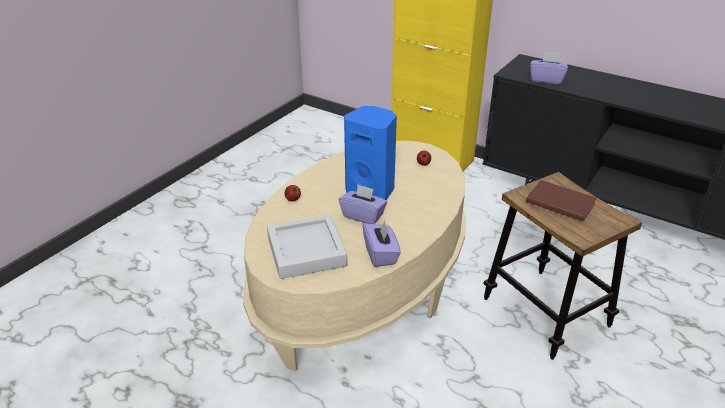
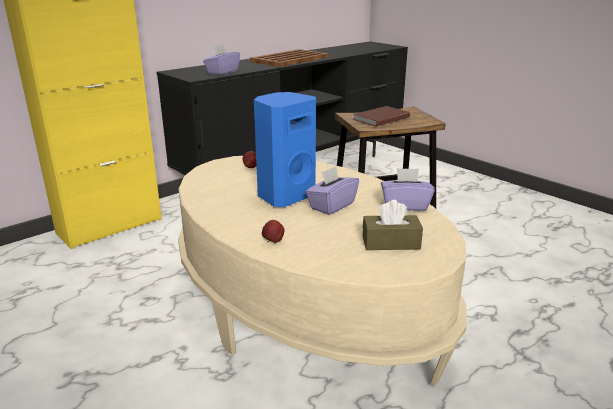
camera: 75 degrees left, 10 degrees down
grey tray [267,215,347,279] -> brown tissue box [363,200,423,250]
none -> brown tray [250,49,328,67]

